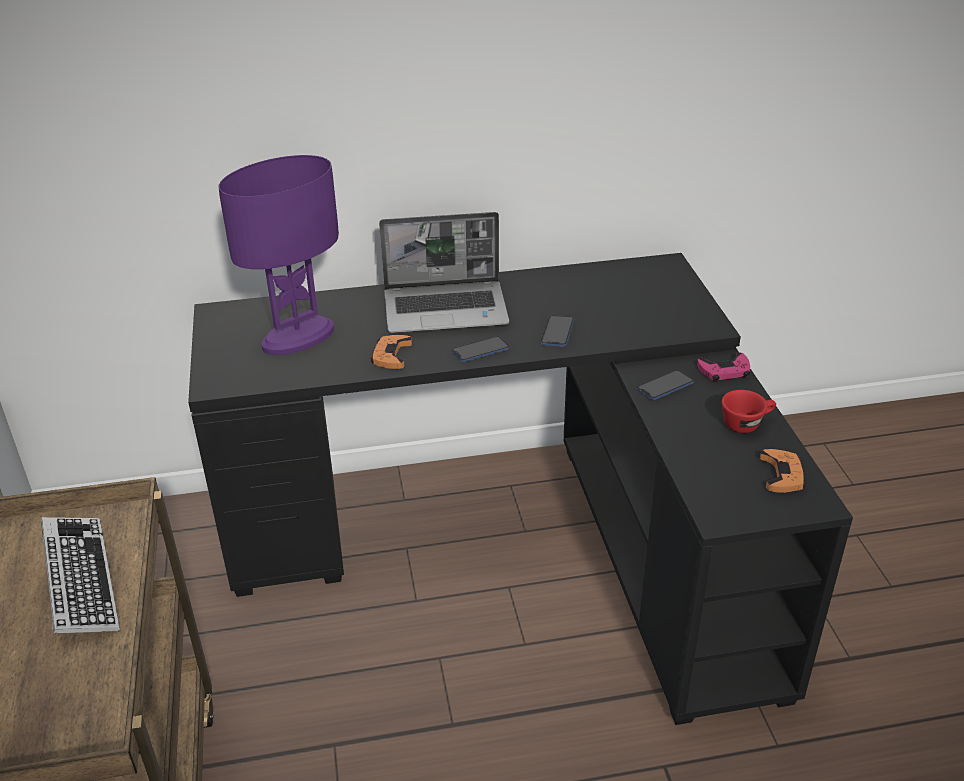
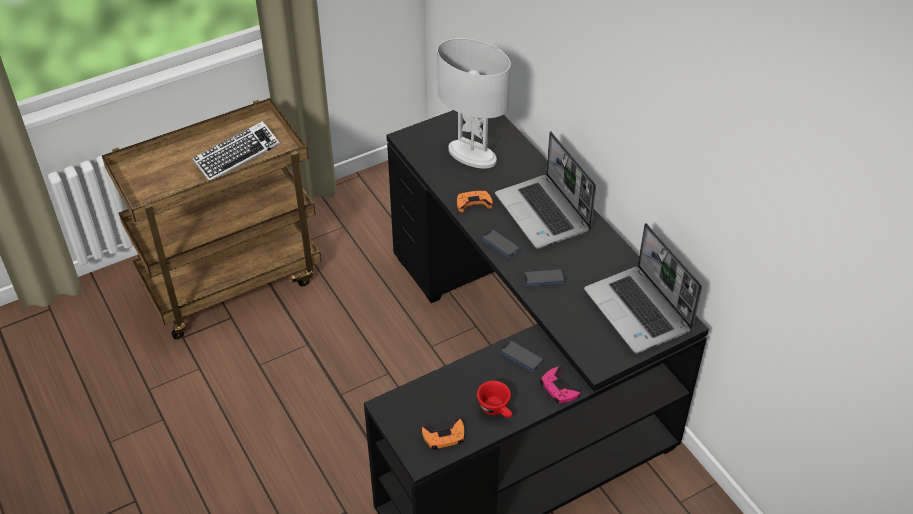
camera: 70 degrees right, 10 degrees up
purple table lamp [218,155,339,355] -> white table lamp [437,38,511,168]
none -> laptop [584,223,702,353]

